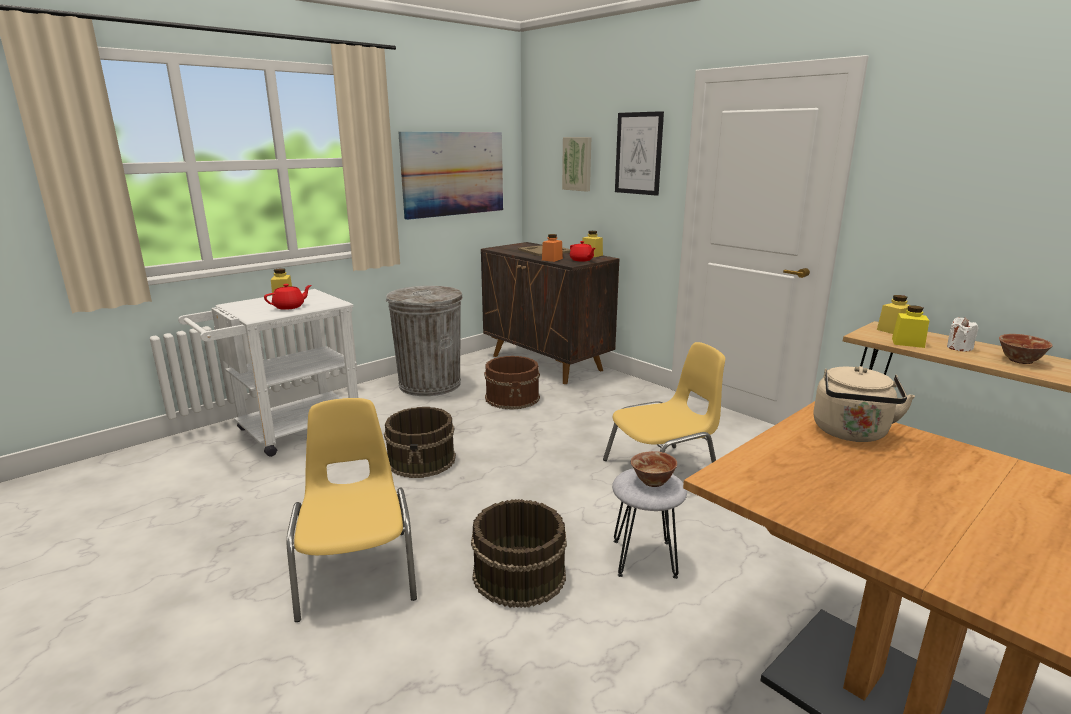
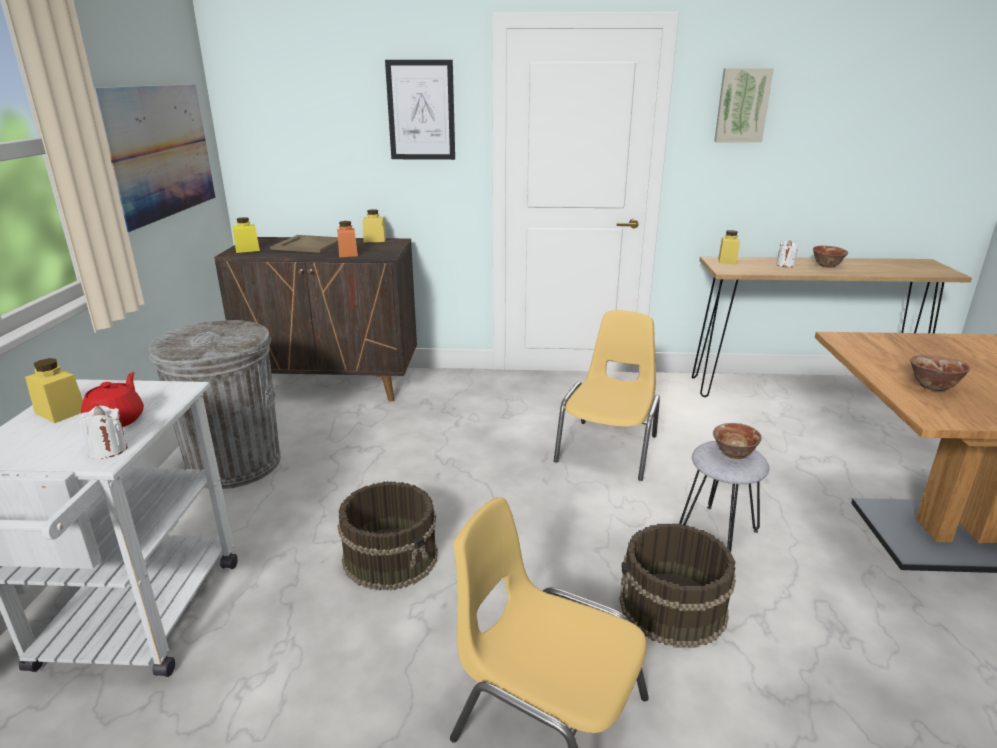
camera: 45 degrees left, 5 degrees up
brown bucket [484,356,540,410] -> none
picture [562,137,591,192] -> picture moved to [714,68,773,142]
red teapot [570,241,595,261] -> none
beige kettle [813,366,915,442] -> none
yellow jar [892,305,929,348] -> yellow jar moved to [233,217,260,253]
none -> white candle [79,406,128,459]
none -> bowl [910,355,970,391]

